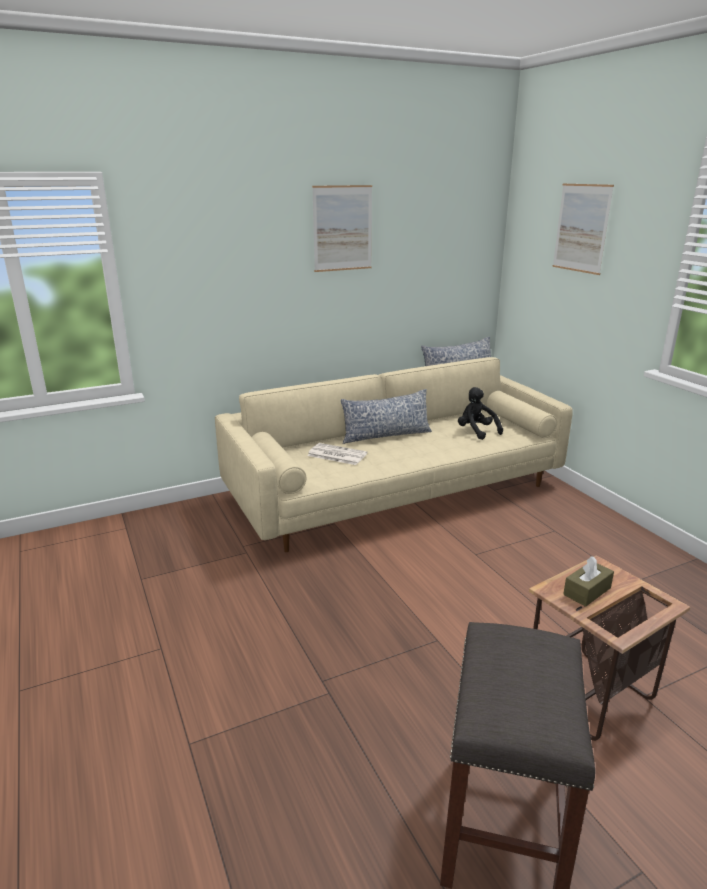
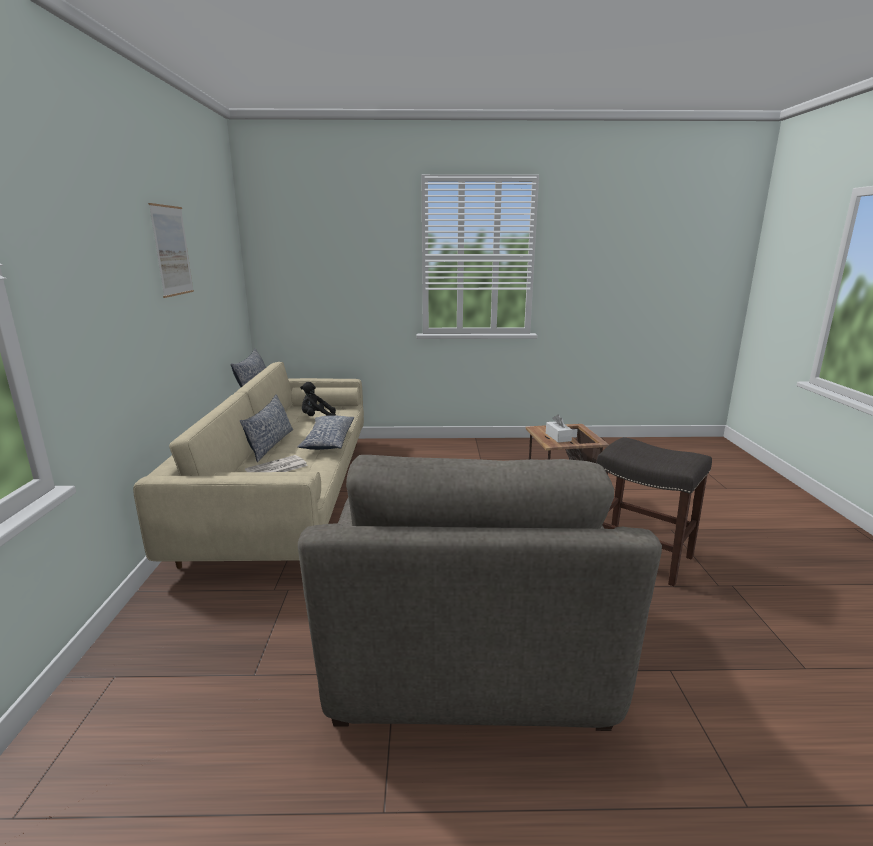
camera: 65 degrees left, 5 degrees down
picture [553,184,614,275] -> none
brown tissue box [563,556,614,607] -> white tissue box [546,414,572,443]
none -> pillow [297,415,354,450]
none -> grey armchair [298,455,662,731]

